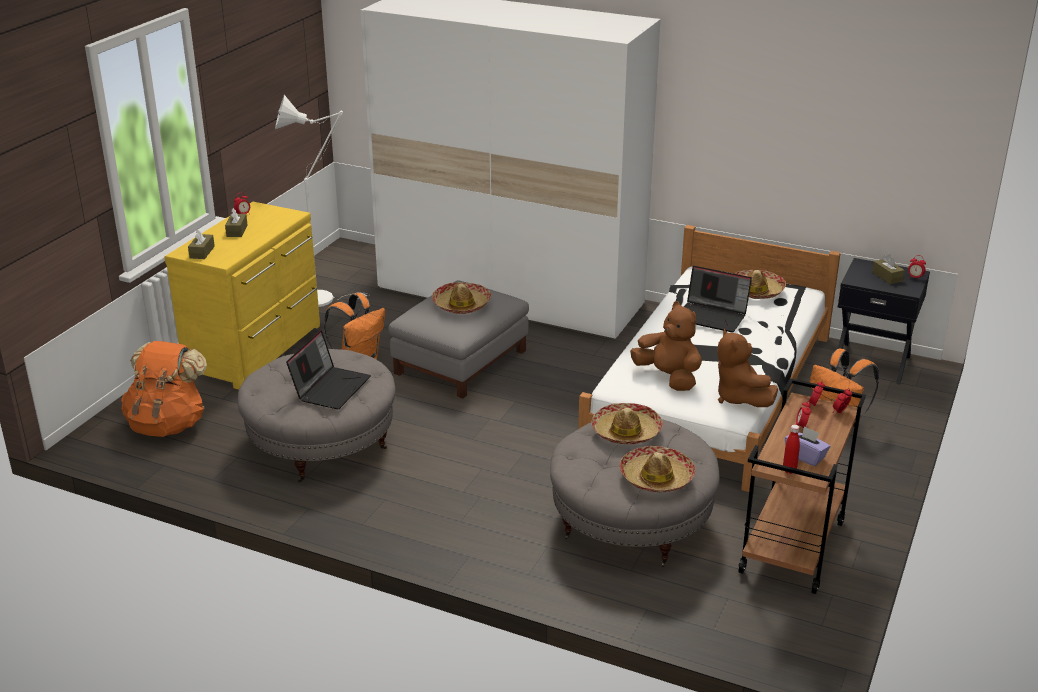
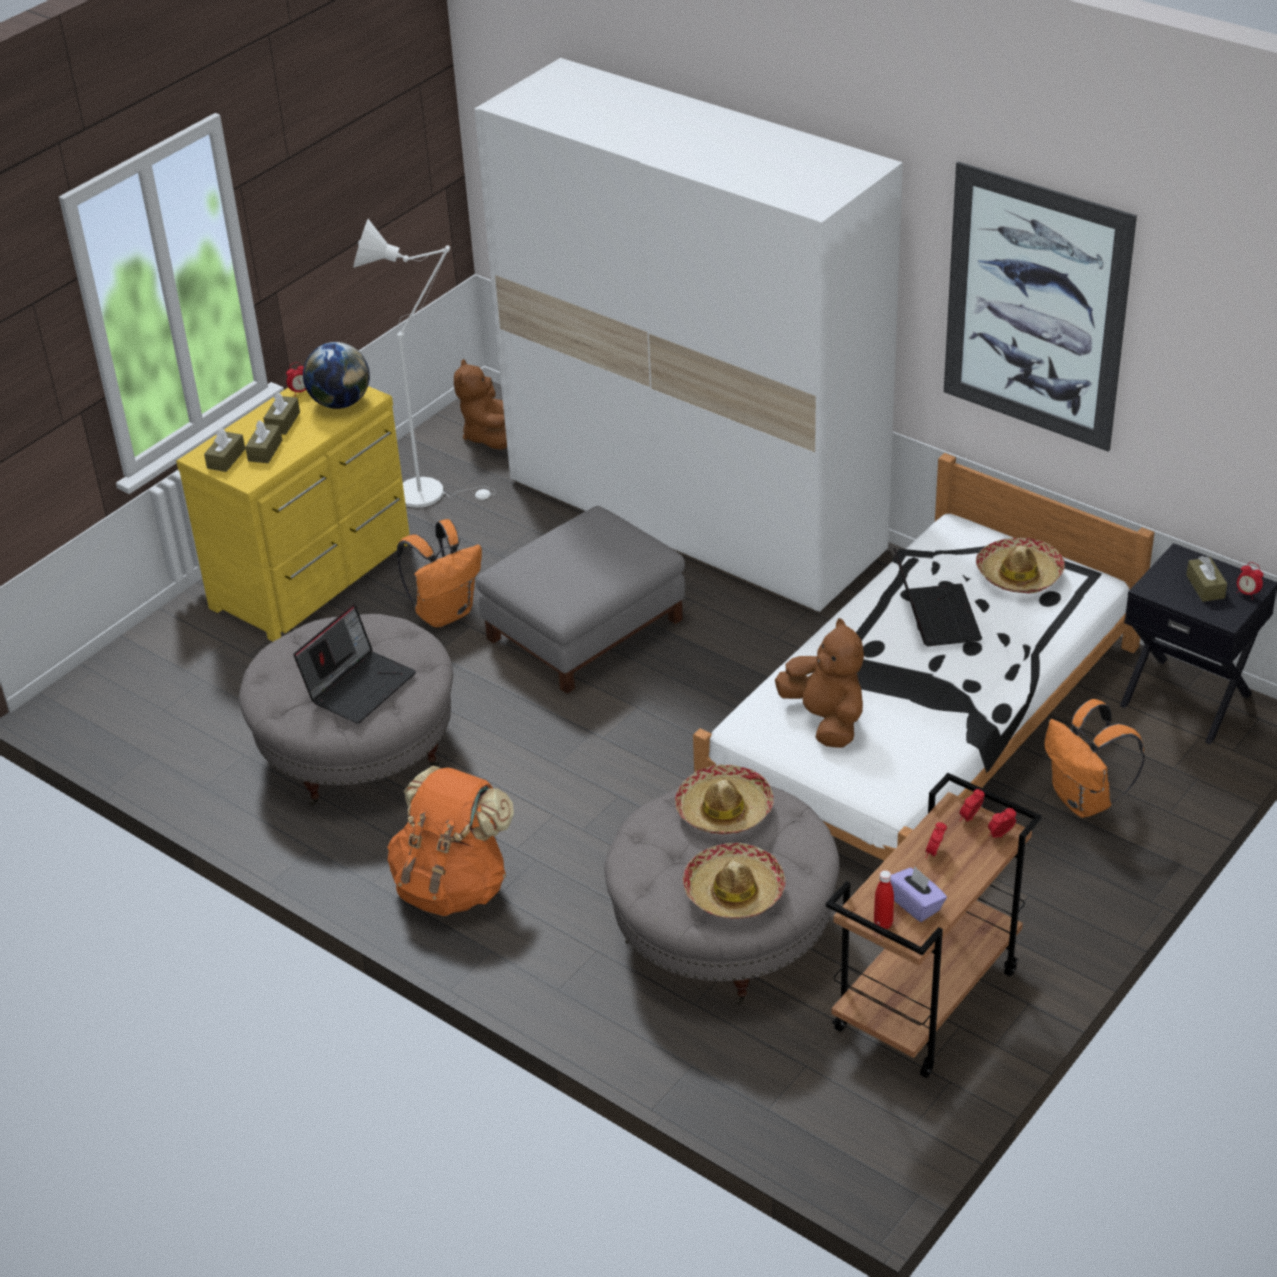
camera: 15 degrees right, 10 degrees up
orange backpack [121,341,207,437] -> orange backpack moved to [387,766,514,916]
hat [432,282,491,314] -> none
laptop [684,266,752,333] -> laptop turned 135 degrees counterclockwise [894,549,982,646]
brown plush toy [717,329,778,407] -> brown plush toy moved to [454,359,507,450]
none -> brown tissue box [245,420,282,463]
none -> globe [303,342,370,409]
none -> picture [944,161,1137,452]

